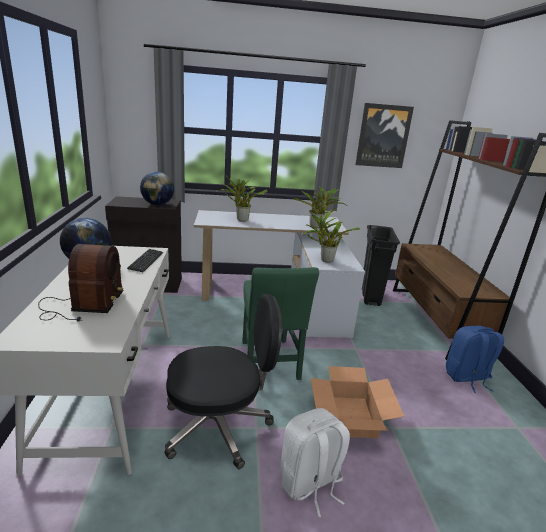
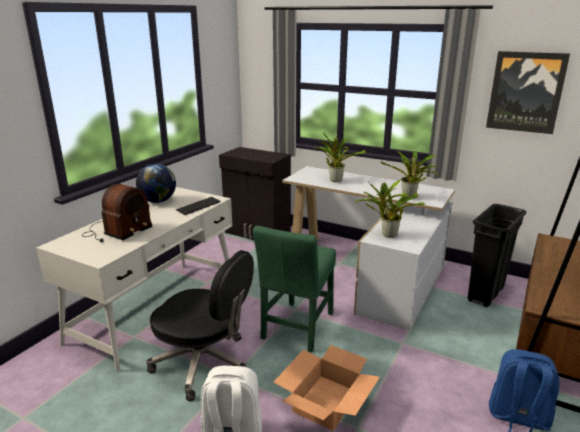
camera: 35 degrees right, 0 degrees up
globe [140,172,174,205] -> none

